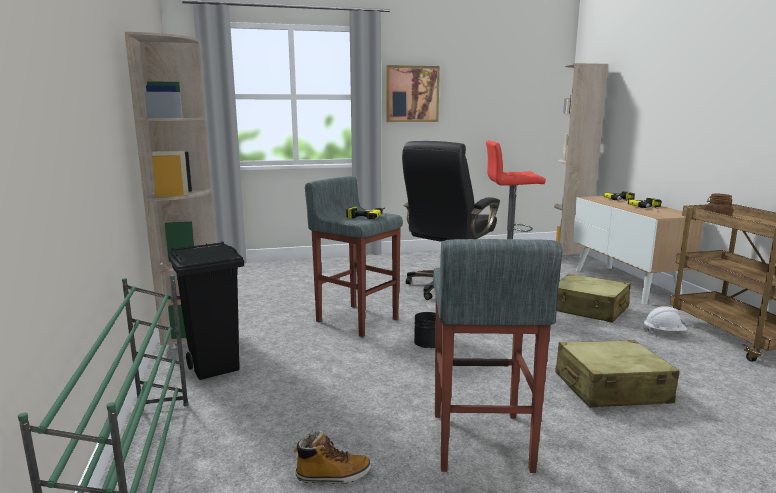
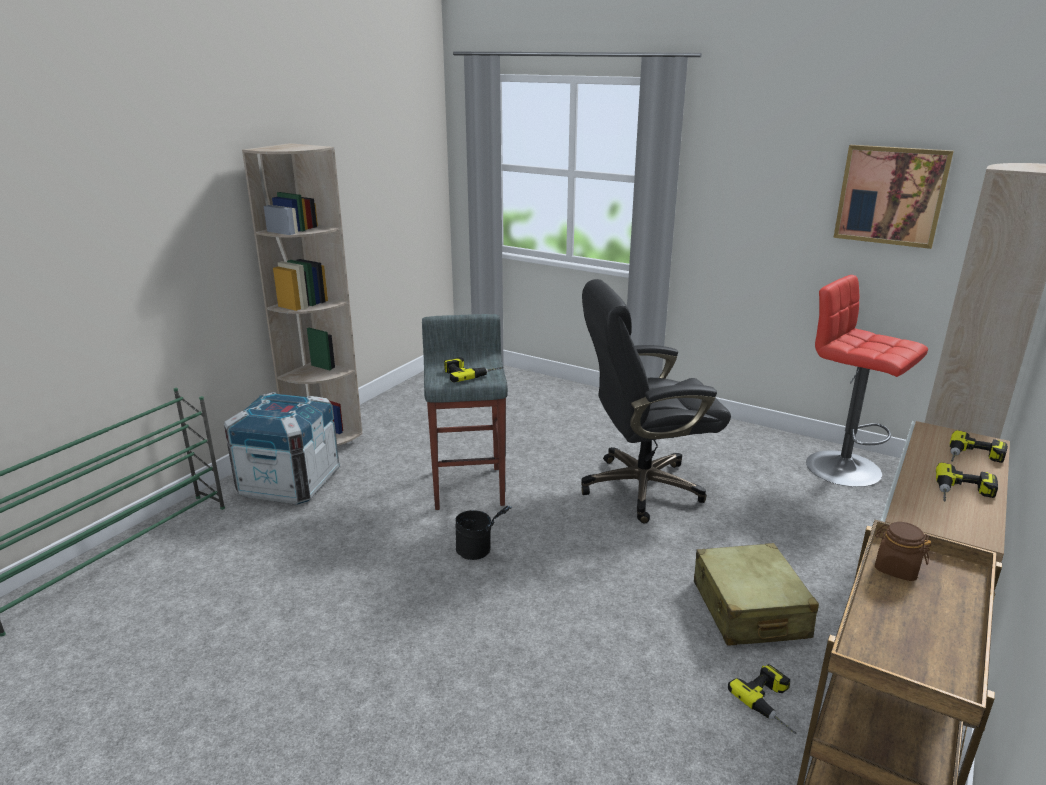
camera: 45 degrees right, 10 degrees up
black trash can [168,241,244,380] -> crate [224,392,340,505]
boot [294,430,371,484] -> none
picture [386,65,440,122] -> picture moved to [833,145,954,249]
grey stool [433,239,563,473] -> none
beige suitcase [555,340,680,408] -> none
white hard hat [643,306,688,332] -> power drill [728,664,796,734]

